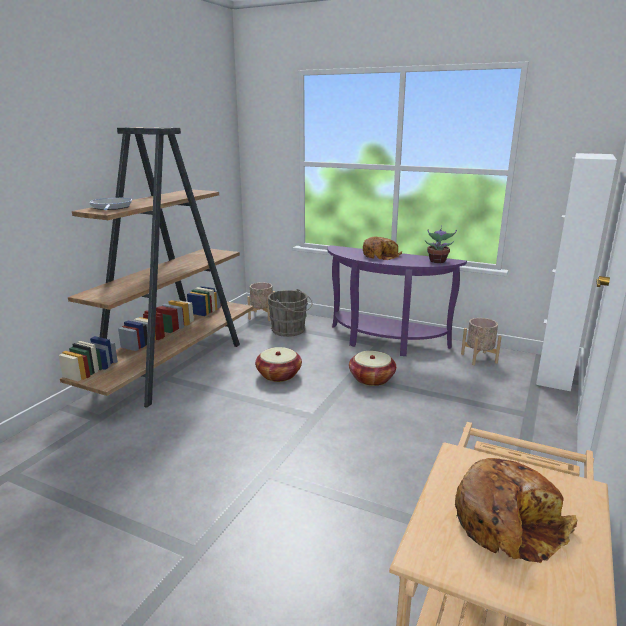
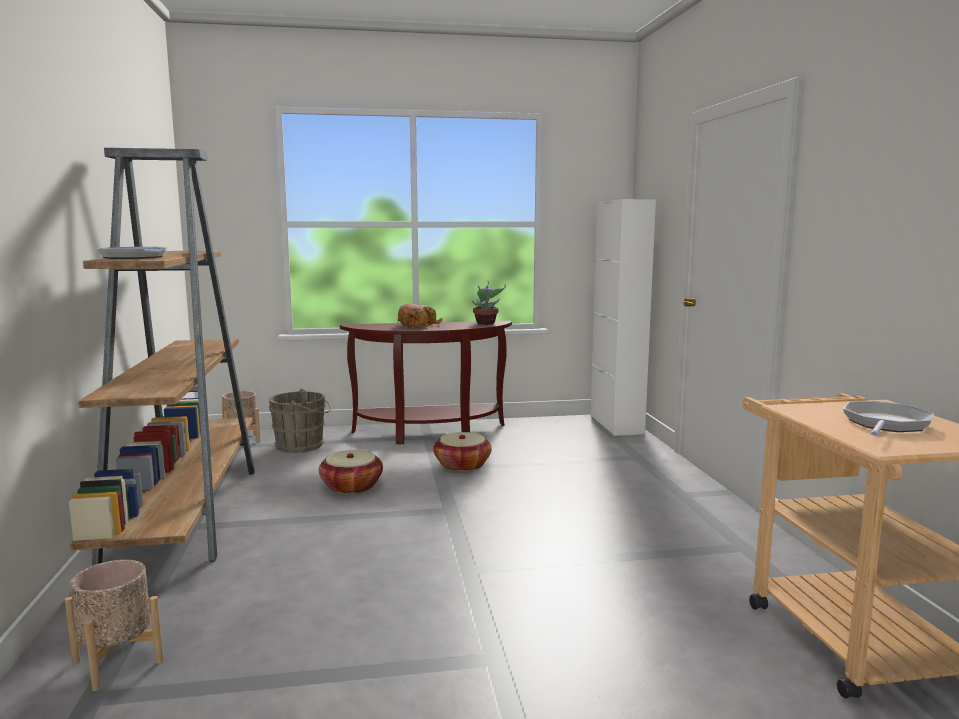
camera: 35 degrees left, 10 degrees down
purple console table [328,245,467,356] -> brown console table [340,321,512,444]
bread [455,458,577,563] -> frying pan [843,401,934,436]
beige planter [461,318,502,366] -> beige planter moved to [65,560,164,691]

